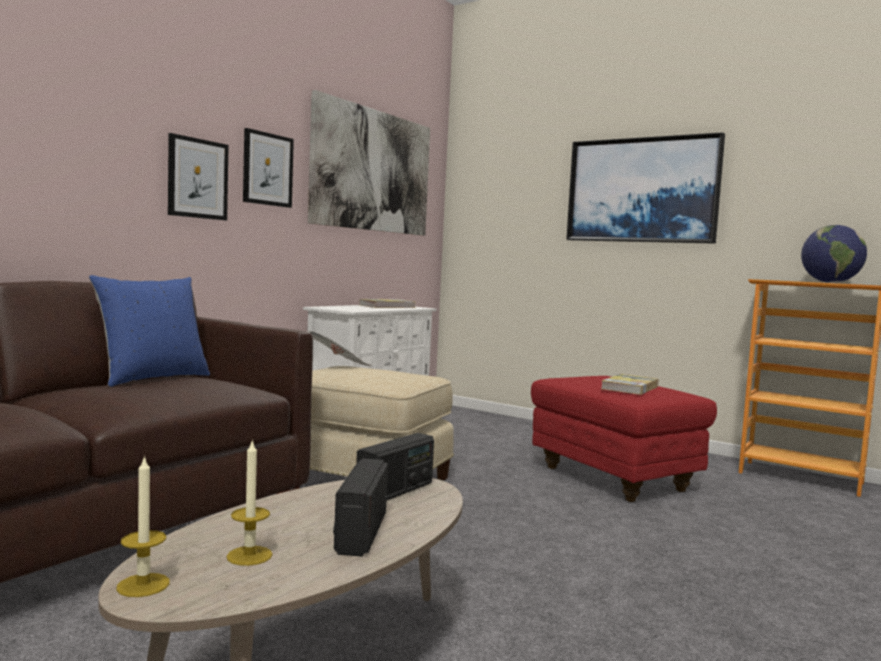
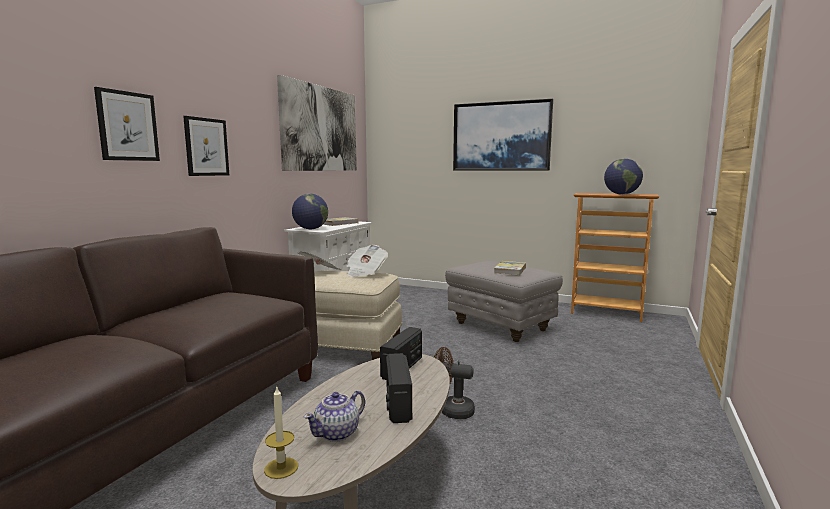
camera: 10 degrees left, 5 degrees up
blue pillow [89,275,210,387] -> none
candle [227,439,272,566] -> teapot [304,390,365,442]
picture [243,128,294,208] -> picture moved to [94,87,160,161]
red ottoman [531,376,717,502] -> grey ottoman [445,261,563,342]
none -> globe [292,194,328,229]
none -> newspaper [346,245,388,277]
none -> brown fan [434,347,475,419]

